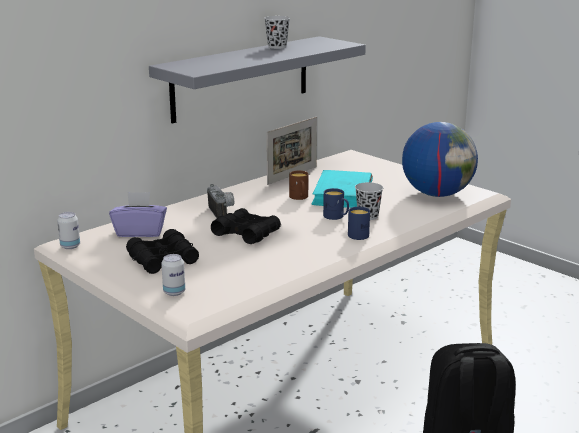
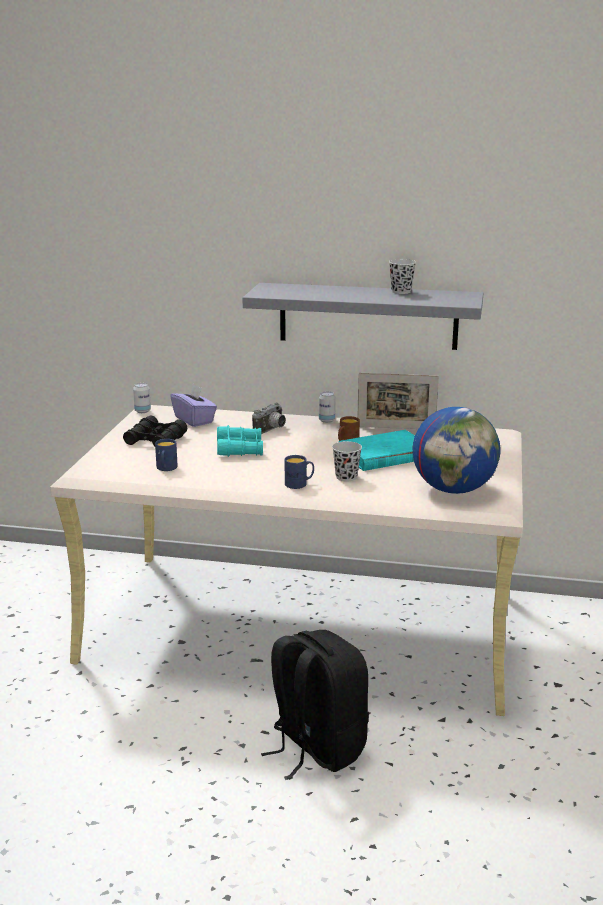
camera: 55 degrees right, 0 degrees up
can [161,254,185,296] -> can moved to [319,391,336,423]
black binoculars [211,208,281,244] -> turquoise binoculars [217,425,263,457]
blue mug [323,188,349,220] -> blue mug moved to [155,439,178,471]

